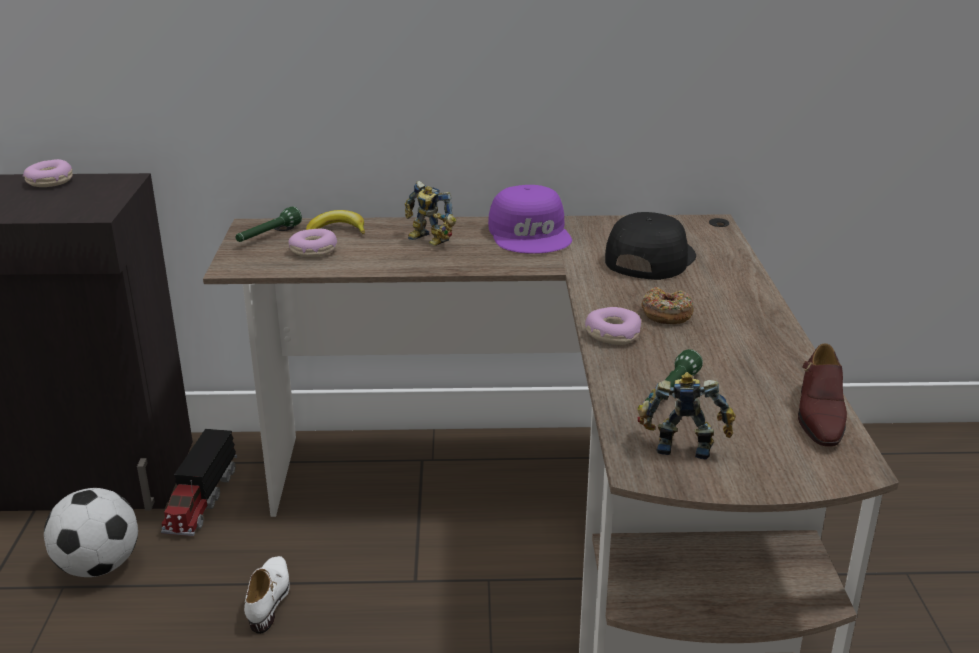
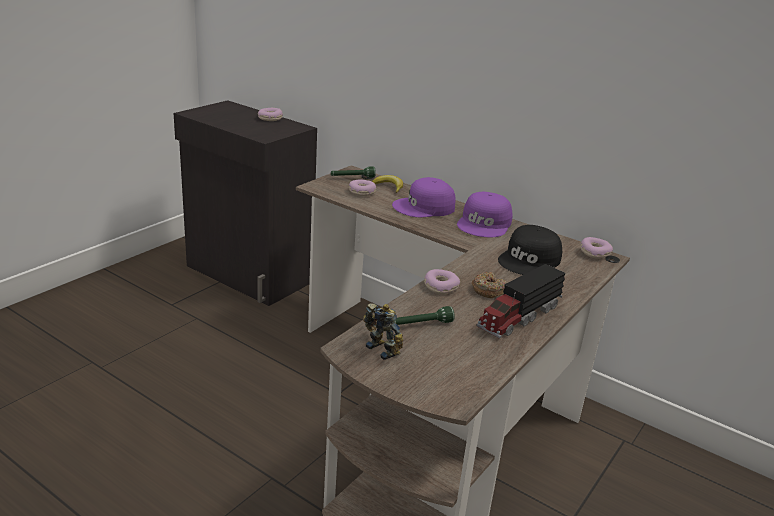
camera: 35 degrees right, 0 degrees up
football [44,488,138,577] -> none
toy truck [161,429,237,536] -> toy truck moved to [476,264,565,339]
white shoe [244,556,290,634] -> none
toy robot [405,181,456,246] -> purple cap [392,177,456,217]
black cap [605,212,696,280] -> black cap turned 150 degrees clockwise [498,225,562,275]
brown shoe [798,343,847,447] -> none
none -> donut [580,237,613,258]

